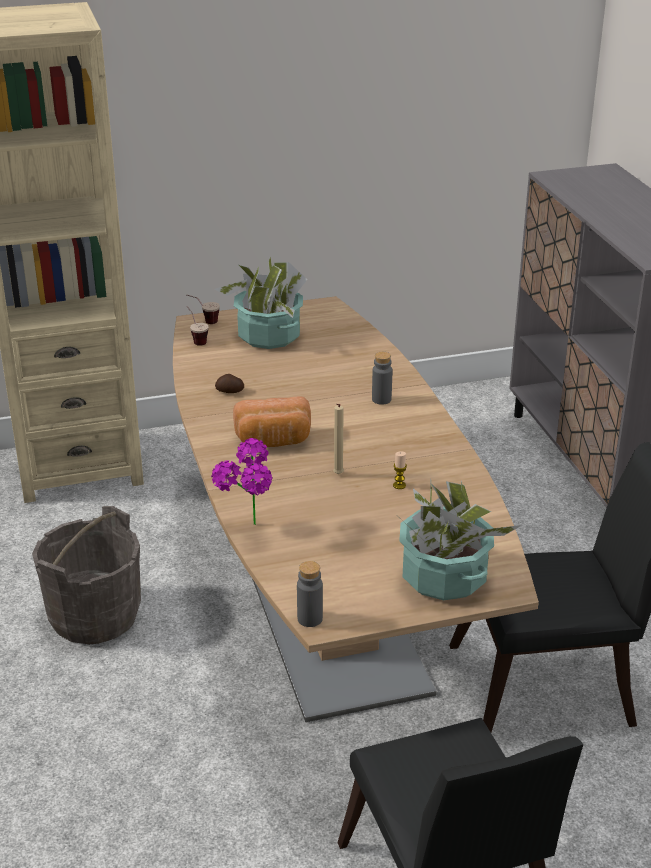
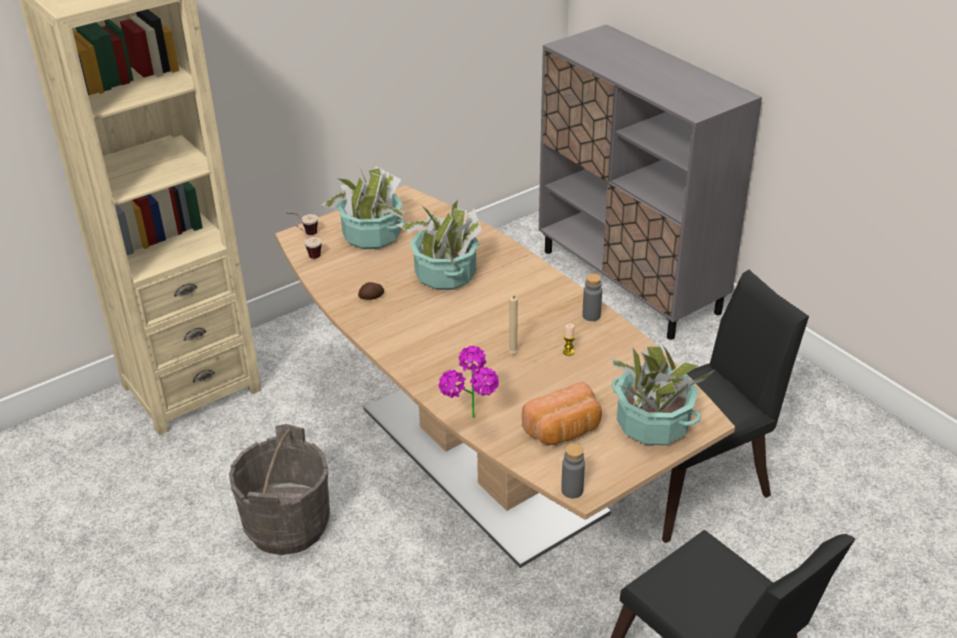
camera: 20 degrees left, 5 degrees up
bread [233,396,311,447] -> bread moved to [522,382,602,445]
grey bottle [372,352,392,405] -> grey bottle moved to [582,274,602,321]
none -> potted plant [396,200,482,290]

